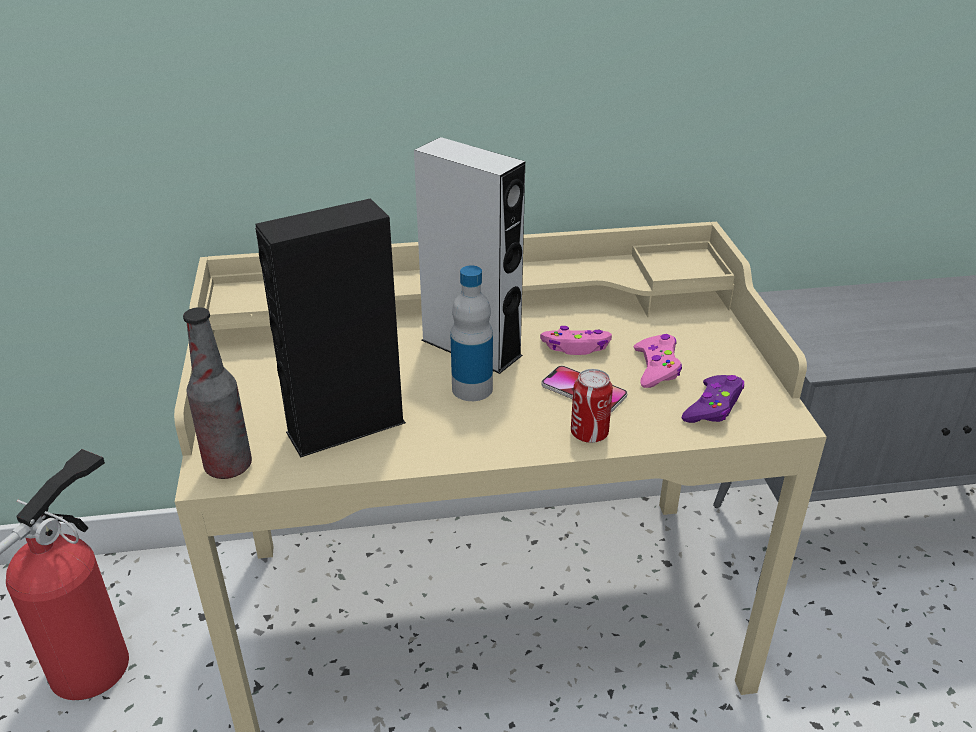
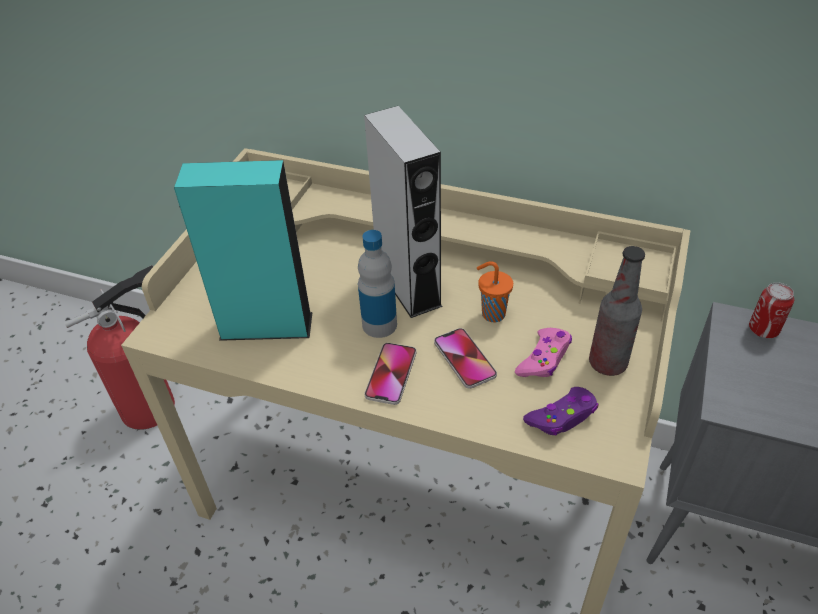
camera: 30 degrees right, 10 degrees up
bottle [183,307,252,479] -> bottle moved to [589,246,645,376]
black speaker [255,198,406,457] -> turquoise speaker [174,160,313,341]
pink game controller [540,326,612,355] -> orange cup [477,261,513,323]
can [571,369,613,443] -> can moved to [749,282,794,338]
none -> phone [364,343,416,405]

